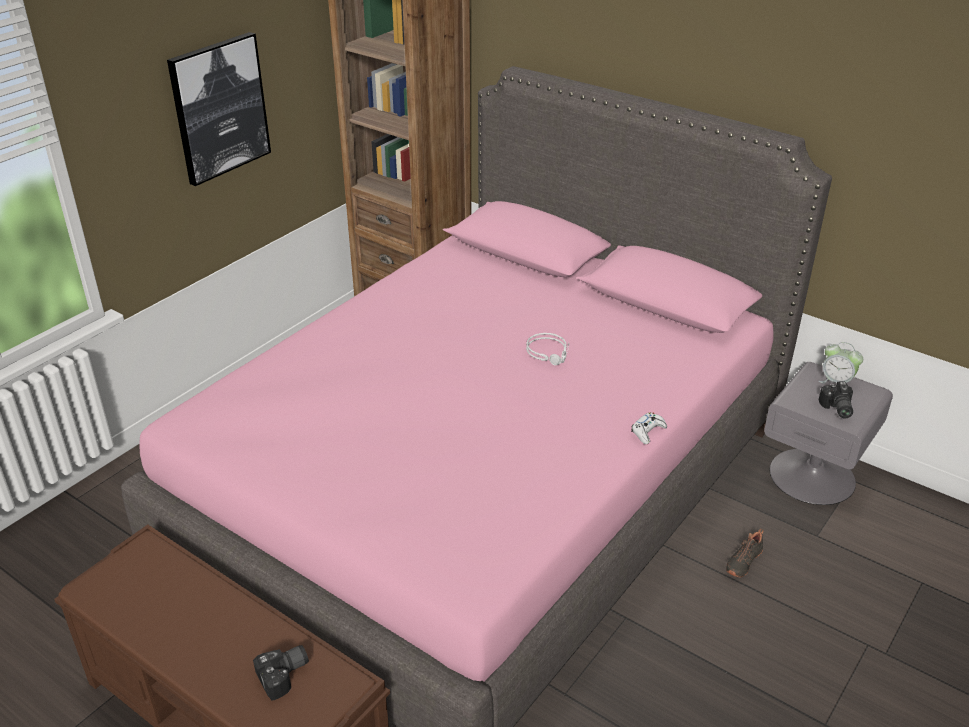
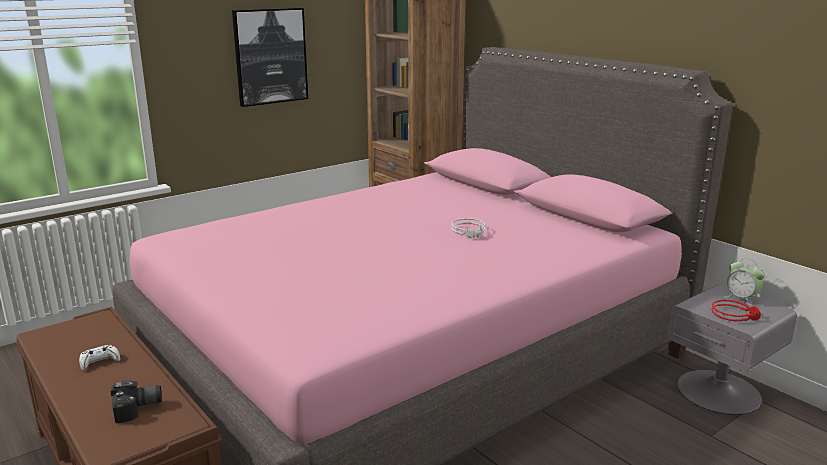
camera: 15 degrees right, 15 degrees down
white game controller [631,412,667,444] -> white game controller moved to [79,345,120,371]
black shoe [726,529,764,578] -> none
camera [818,381,853,418] -> red headphones [711,300,761,321]

